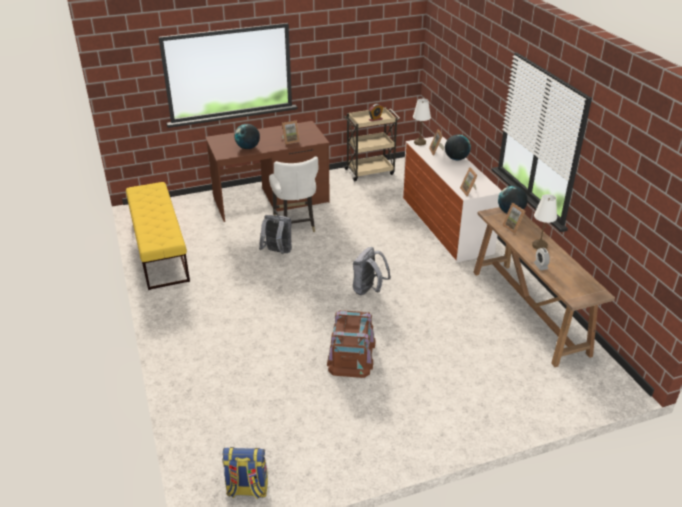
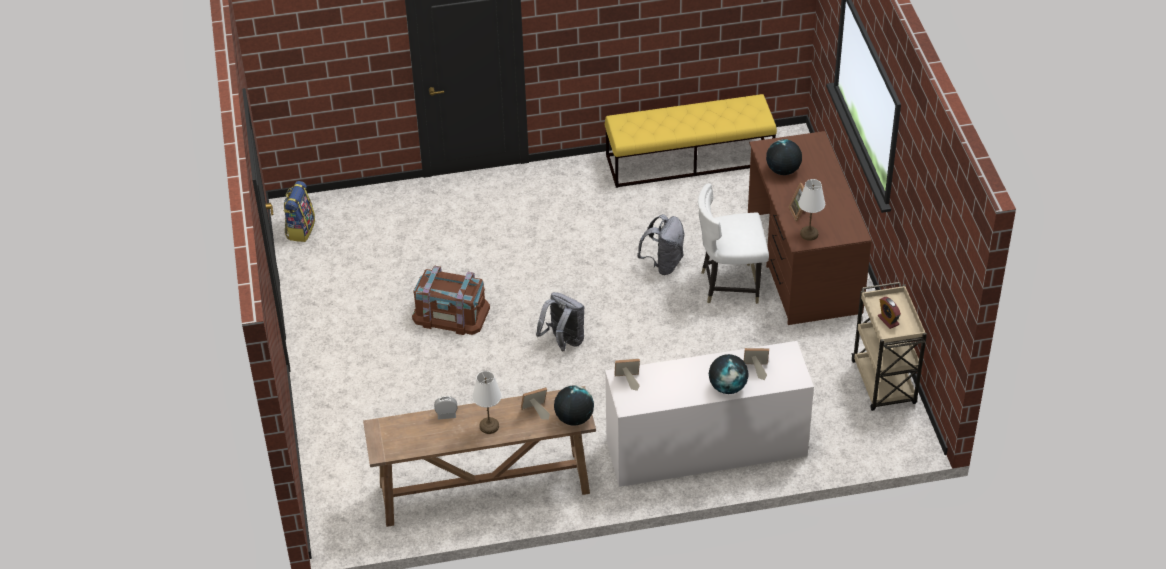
camera: 100 degrees right, 10 degrees up
white table lamp [413,99,431,145] -> white table lamp moved to [798,179,825,241]

